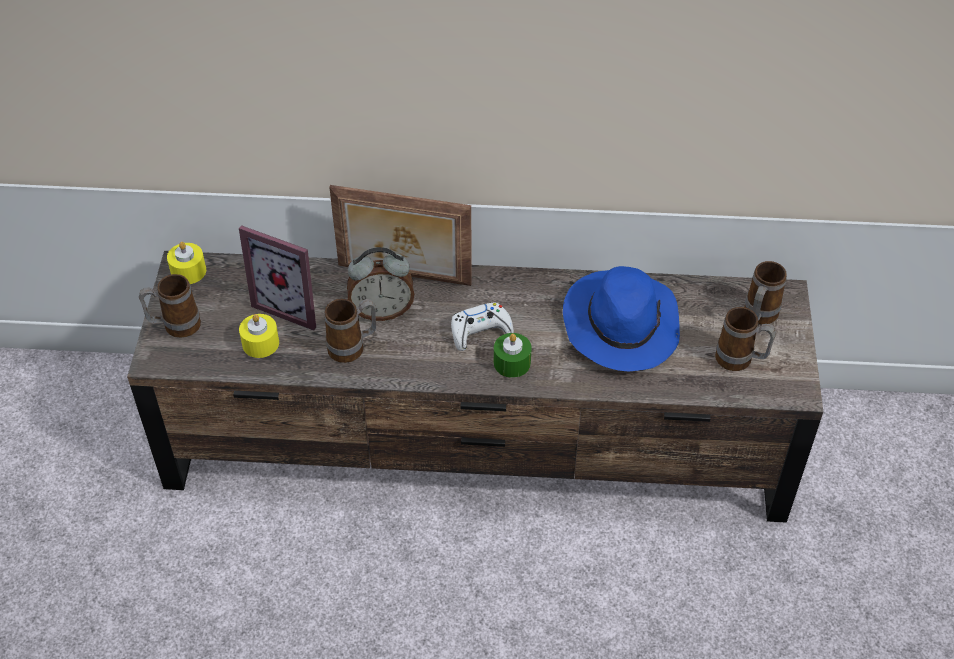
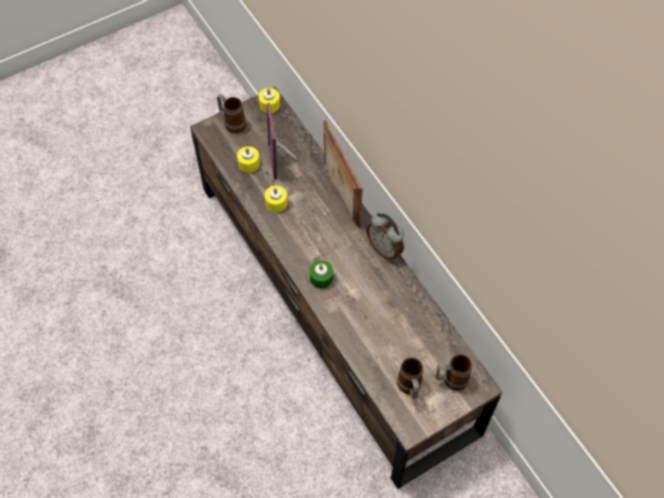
camera: 55 degrees right, 10 degrees up
mug [324,299,376,363] -> yellow candle [265,186,288,213]
alarm clock [347,247,414,321] -> alarm clock moved to [367,213,404,260]
white game controller [451,302,514,351] -> none
blue hat [563,266,680,371] -> none

